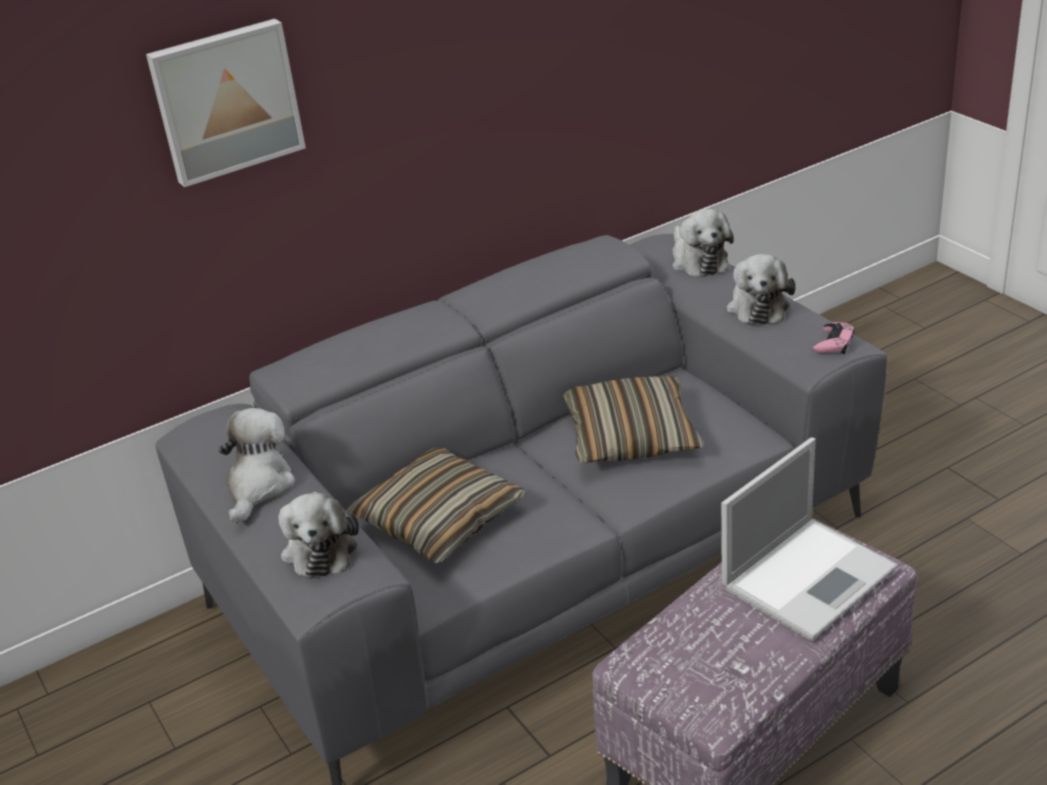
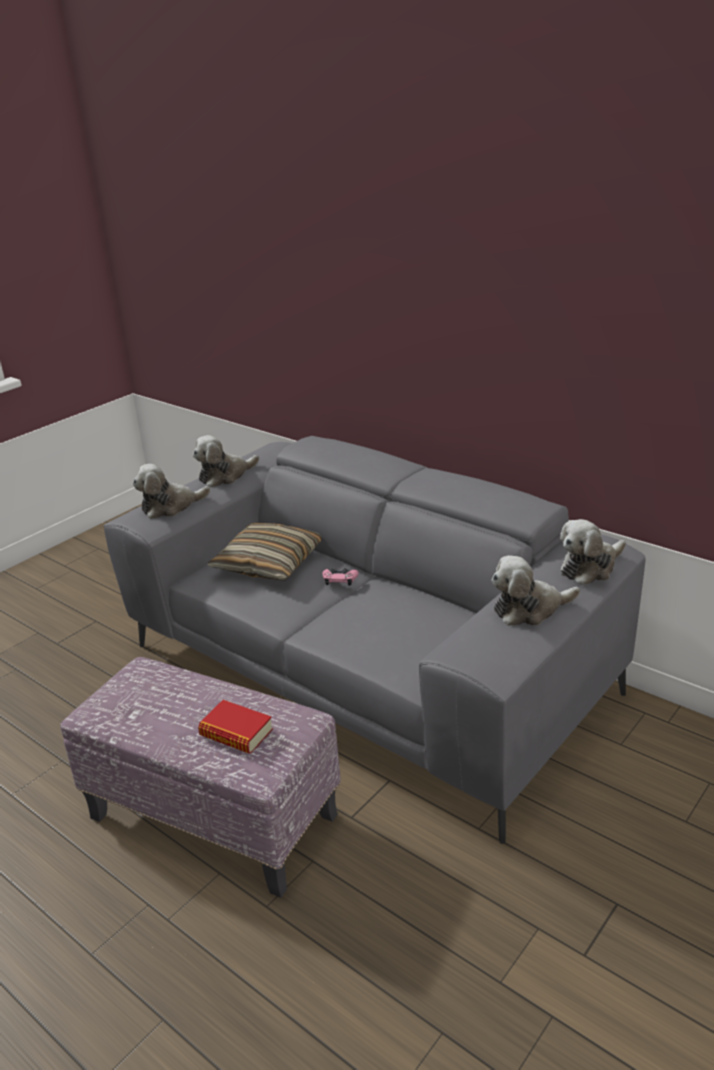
camera: 70 degrees right, 5 degrees down
picture [146,19,306,187] -> none
plush toy [218,408,296,524] -> plush toy turned 150 degrees clockwise [193,435,259,487]
pillow [562,376,703,463] -> none
laptop [721,438,898,641] -> book [198,700,273,754]
pink game controller [813,322,855,354] -> pink game controller moved to [322,568,358,586]

